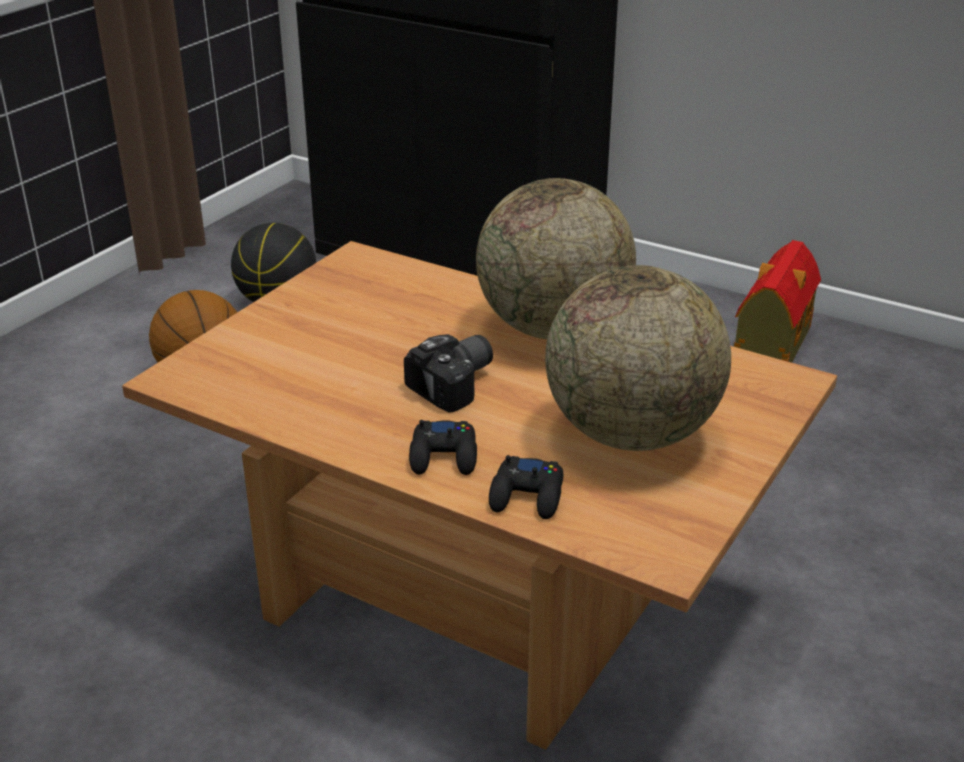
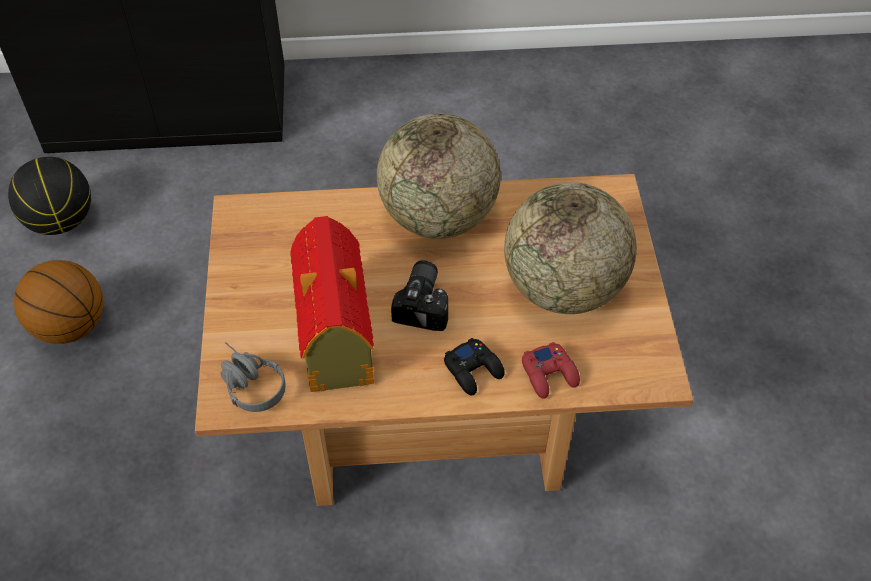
camera: 35 degrees left, 20 degrees up
black game controller [489,455,563,519] -> red game controller [522,342,580,399]
toy house [734,240,821,363] -> toy house moved to [290,216,374,392]
none -> grey headphones [220,342,286,412]

